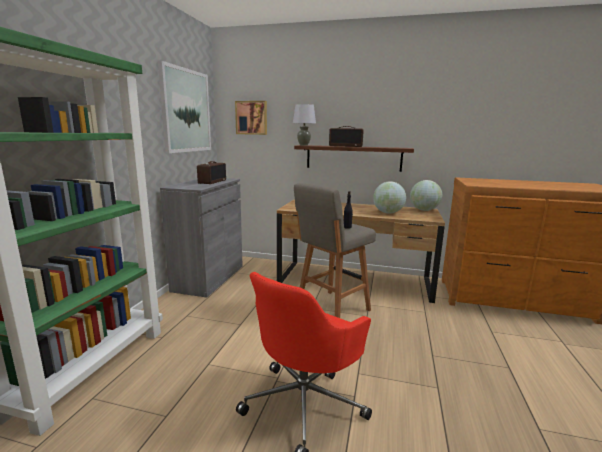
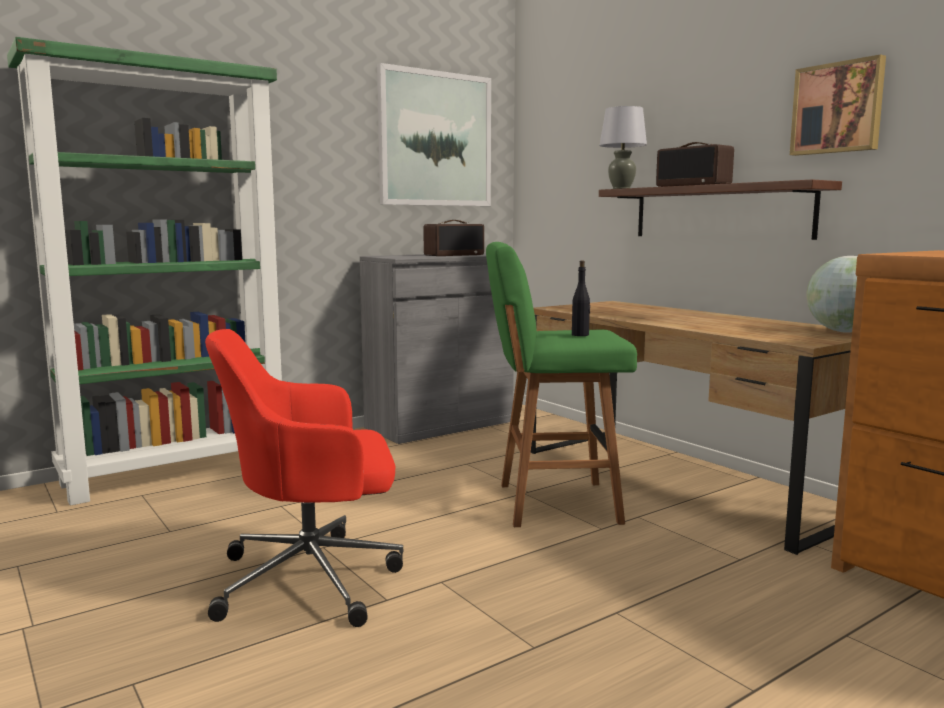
camera: 40 degrees right, 5 degrees down
picture [235,101,267,135] -> picture moved to [790,54,886,156]
grey stool [294,183,376,318] -> green stool [486,242,637,527]
globe [373,181,406,214] -> none

